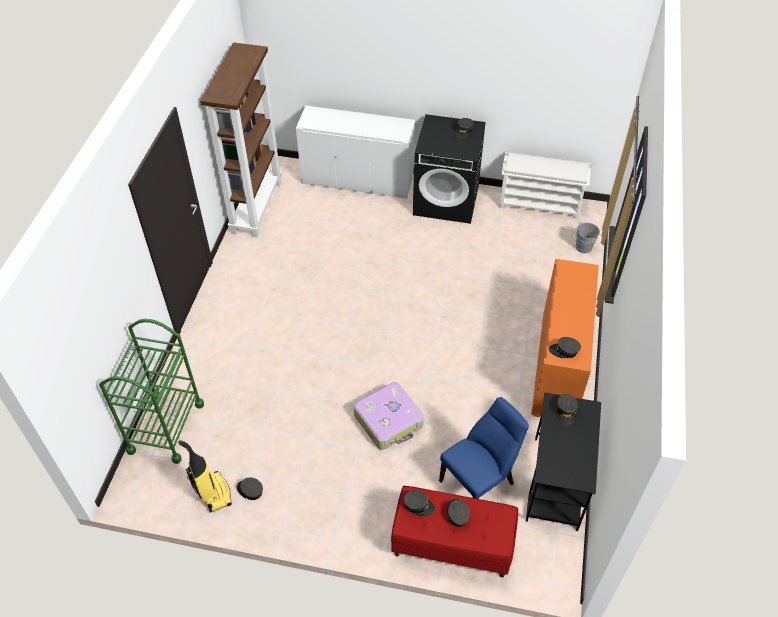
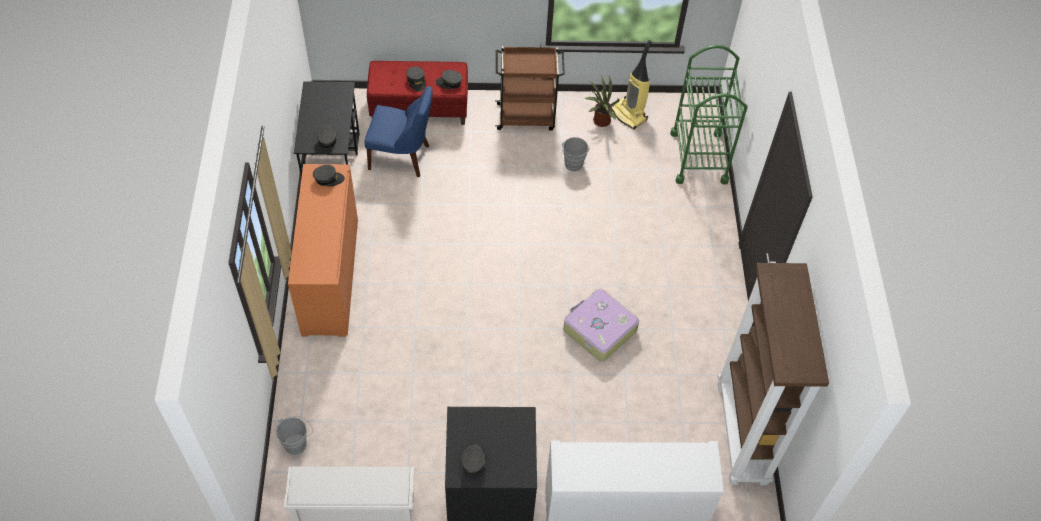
camera: 165 degrees right, 5 degrees up
grey cap [237,477,263,500] -> potted plant [585,75,619,127]
suitcase [354,382,424,450] -> suitcase moved to [563,289,639,362]
blue chair [439,397,529,499] -> blue chair turned 120 degrees counterclockwise [364,86,433,177]
none -> brown cart [495,46,565,131]
none -> grey bucket [562,137,590,171]

